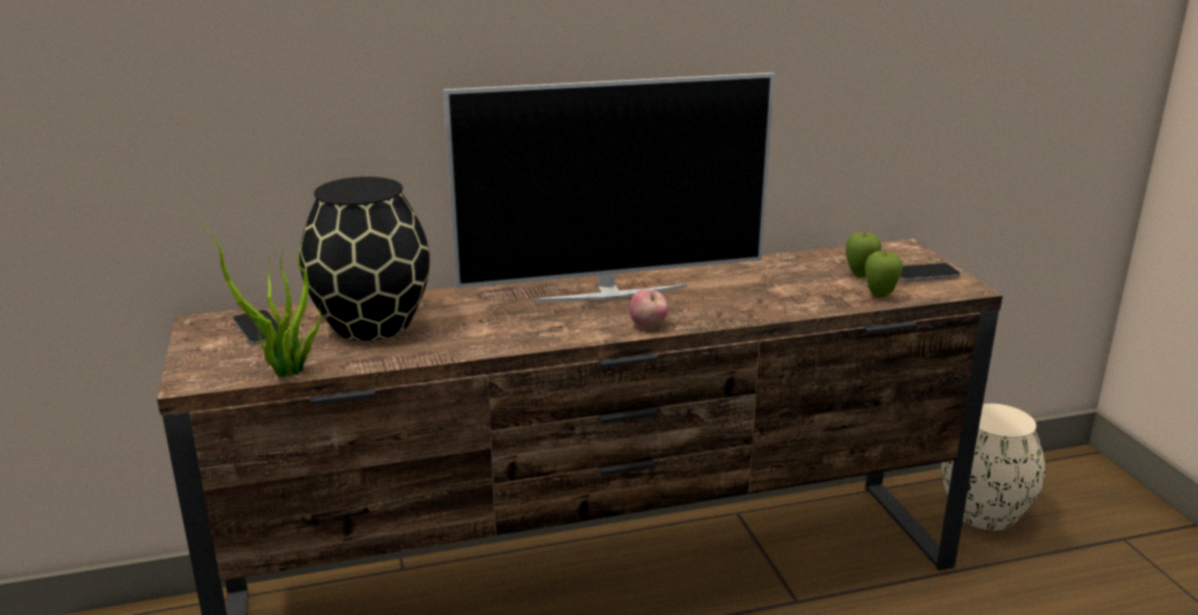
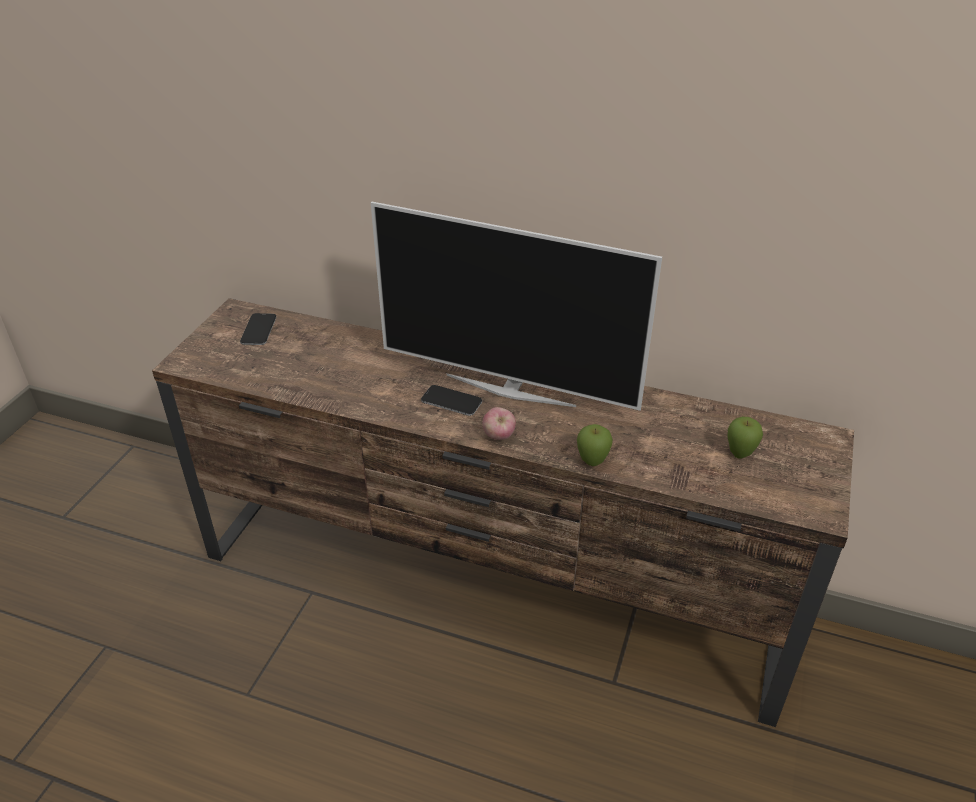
camera: 35 degrees right, 15 degrees up
potted plant [202,224,321,377] -> none
black vase [300,177,430,340] -> none
apple [865,251,903,297] -> apple moved to [577,424,613,466]
phone [900,263,960,281] -> phone moved to [421,385,482,416]
beige vase [941,403,1045,531] -> none

